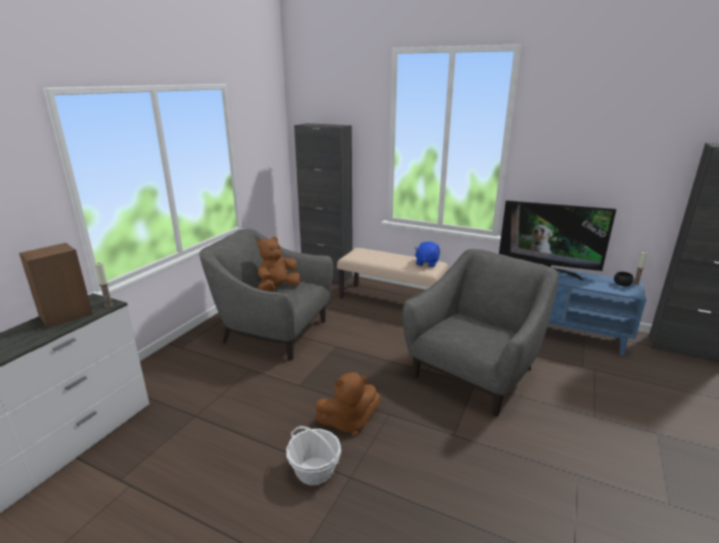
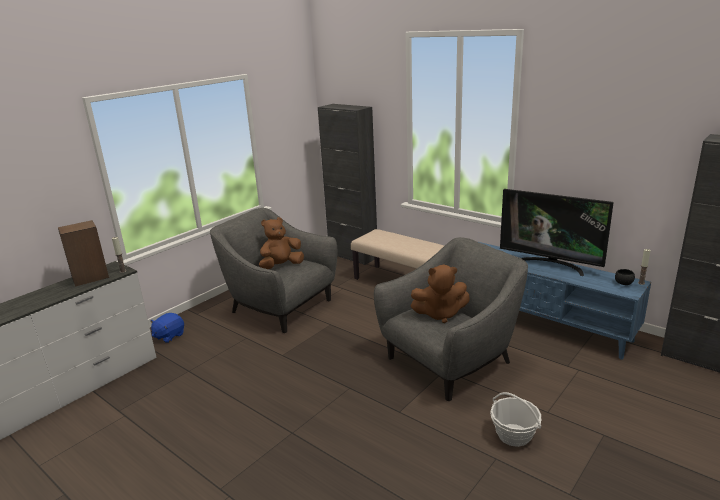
camera: 15 degrees right, 0 degrees up
basket [286,426,341,485] -> basket moved to [490,392,542,447]
brown plush toy [315,372,381,436] -> brown plush toy moved to [410,265,470,323]
blue plush toy [414,241,440,267] -> blue plush toy moved to [150,313,184,343]

